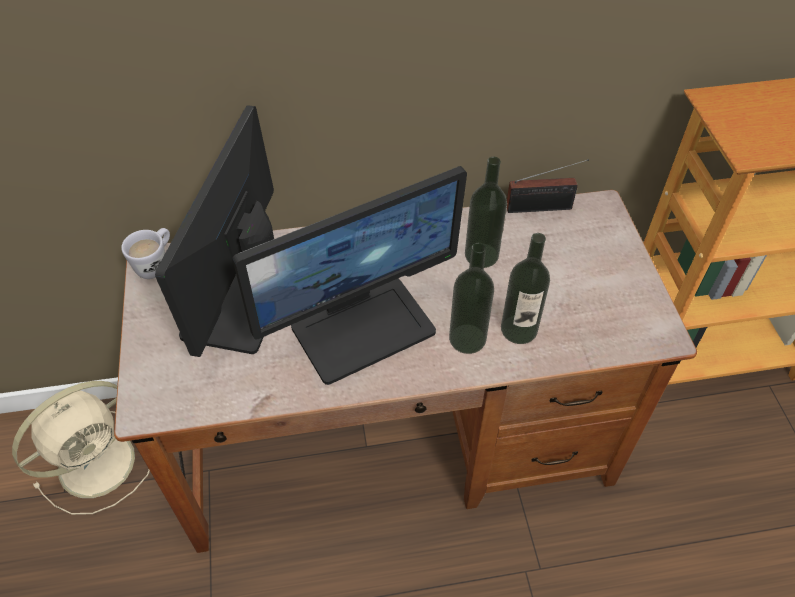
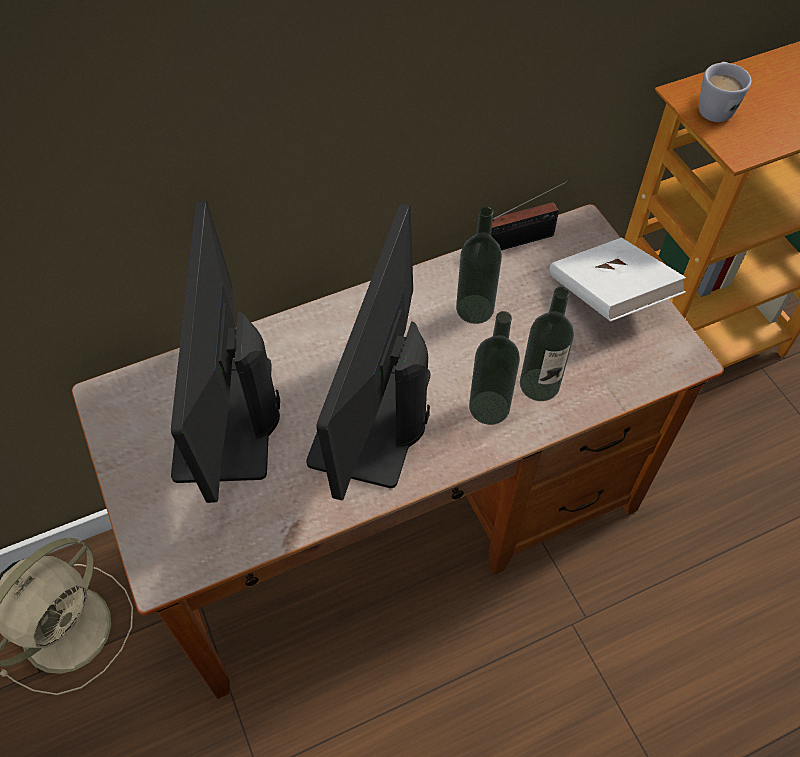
camera: 15 degrees left, 5 degrees up
white mug [121,228,170,279] -> white mug moved to [699,62,752,122]
monitor [232,166,467,385] -> monitor turned 150 degrees clockwise [306,204,430,501]
none -> white book [550,238,686,322]

